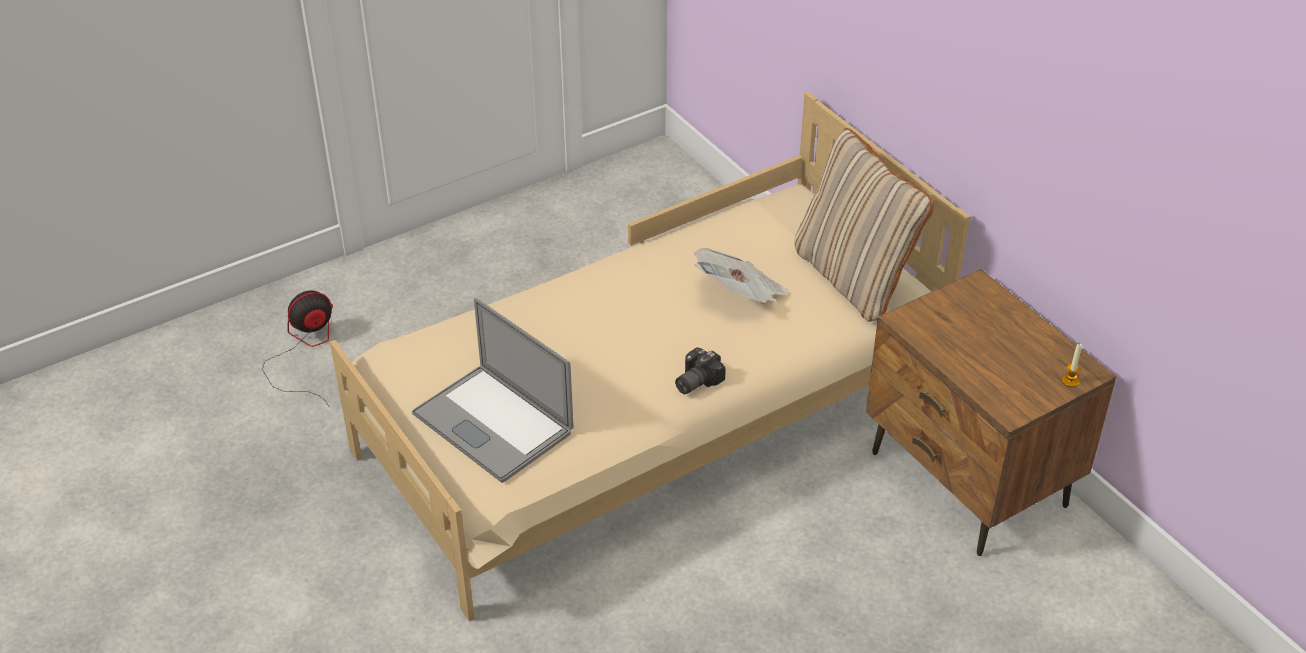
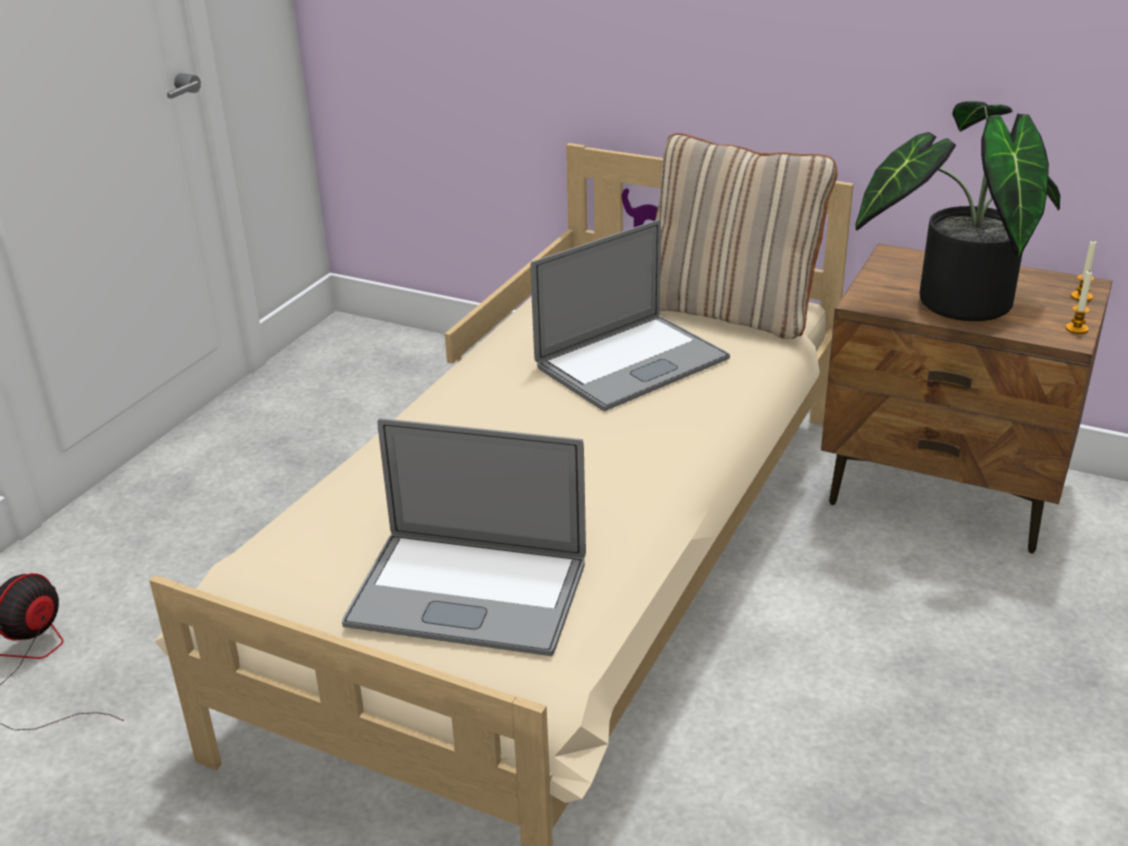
camera: 30 degrees left, 10 degrees down
camera [675,348,726,394] -> none
newspaper [694,248,789,304] -> laptop [530,219,730,411]
none -> potted plant [855,101,1060,321]
none -> candle [1065,270,1092,334]

